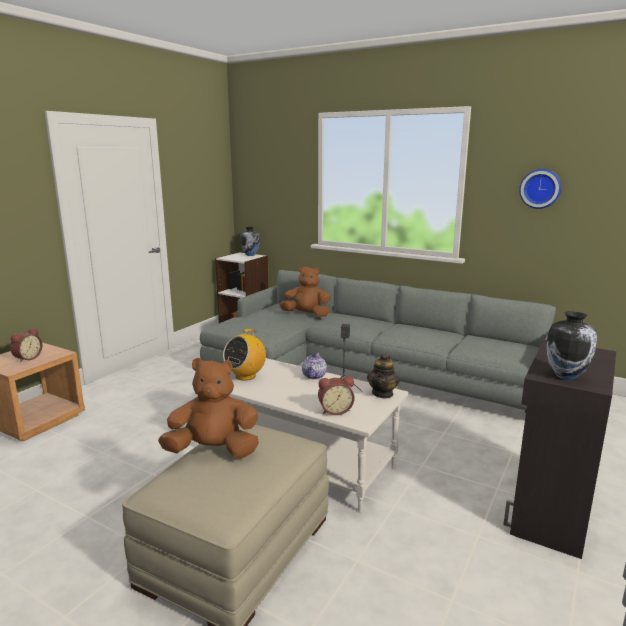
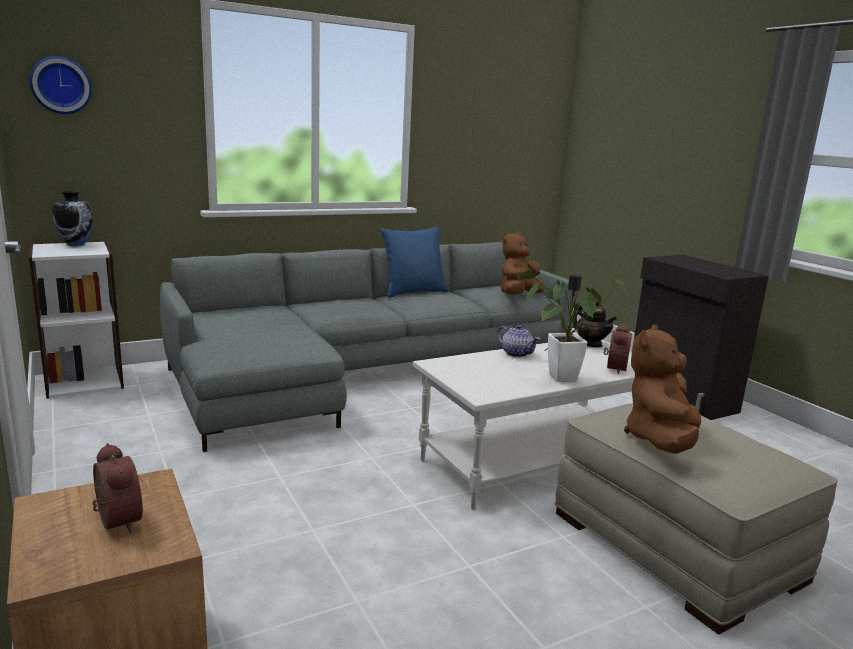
camera: 60 degrees left, 0 degrees up
radio [223,329,266,381] -> none
brown plush toy [279,265,331,317] -> brown plush toy moved to [501,232,544,295]
wall clock [519,169,561,209] -> wall clock moved to [29,56,92,114]
vase [546,311,597,380] -> none
none -> blue pillow [381,227,448,298]
none -> potted plant [518,268,626,382]

